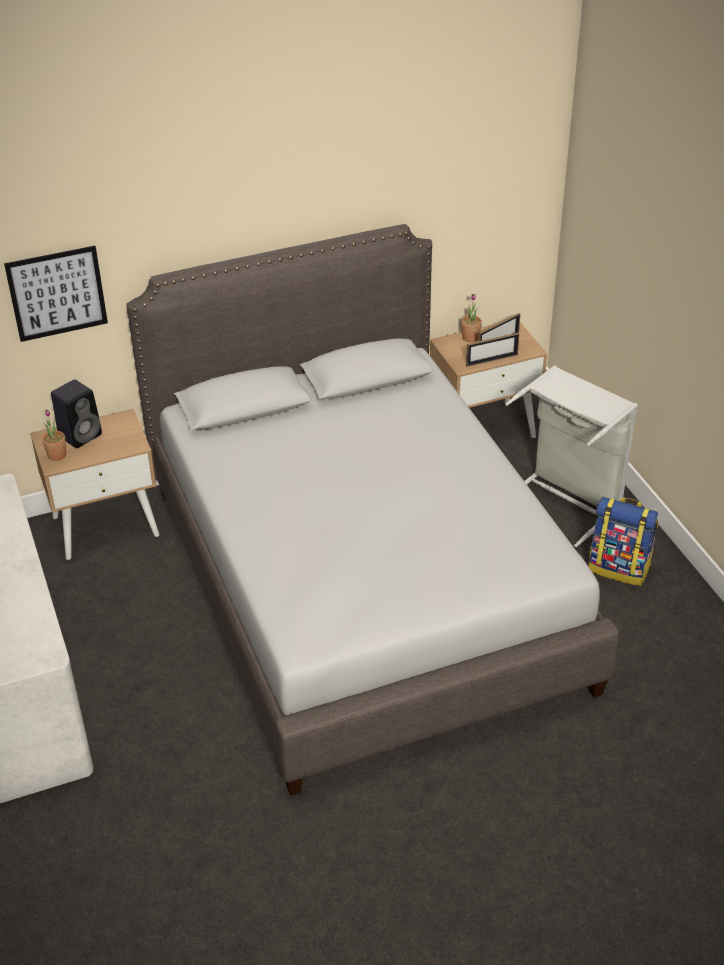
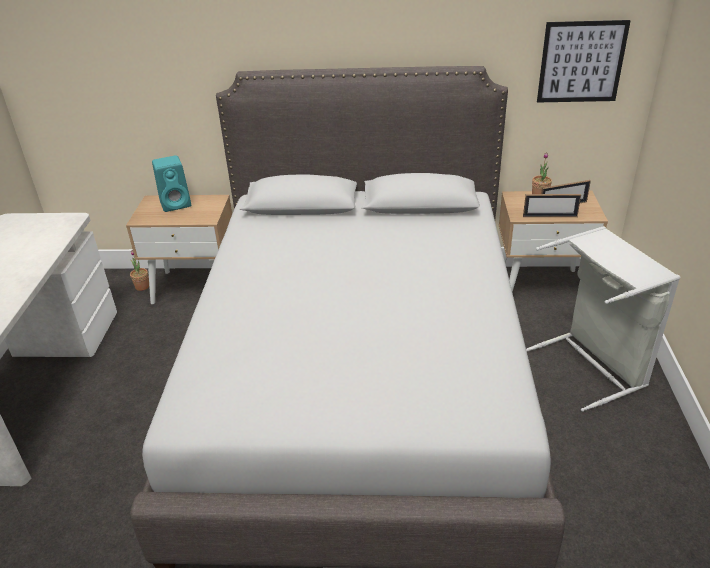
camera: 25 degrees right, 5 degrees down
picture [4,246,108,342] -> picture moved to [537,20,631,103]
potted plant [42,409,66,461] -> potted plant moved to [130,250,149,291]
black speaker [51,379,102,448] -> turquoise speaker [152,155,191,212]
backpack [589,497,658,586] -> none

